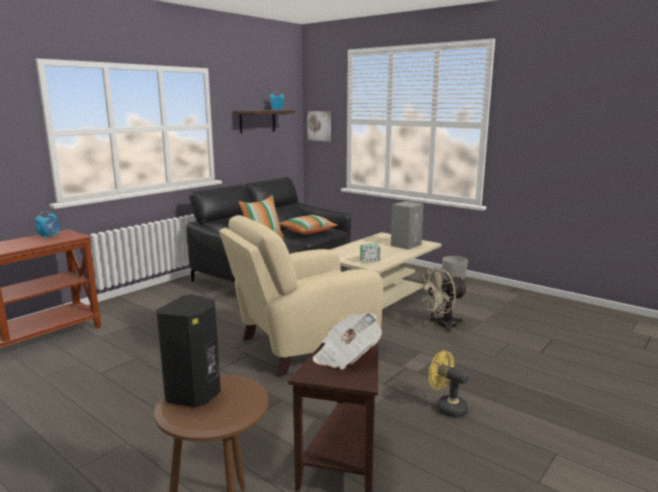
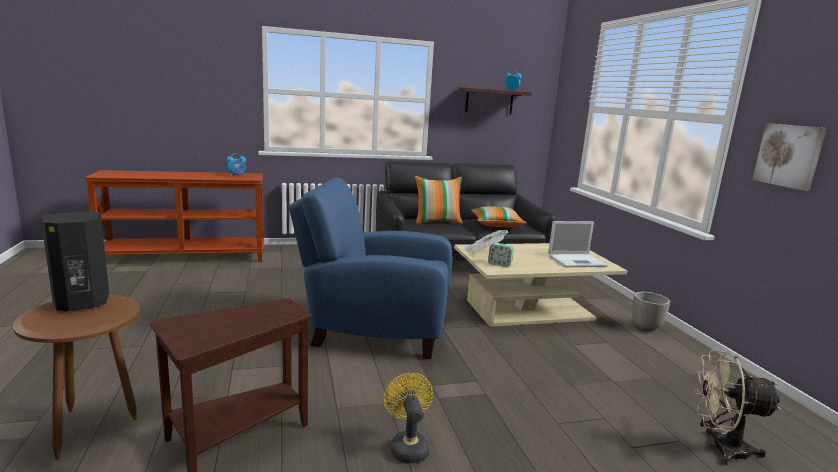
camera: 35 degrees right, 0 degrees up
beige armchair [219,215,383,377] -> blue armchair [289,177,452,359]
picture [307,111,331,142] -> picture moved to [752,123,827,191]
newspaper [313,313,382,369] -> newspaper moved to [463,230,508,253]
grey speaker [391,201,423,250] -> laptop [548,221,608,267]
beige fan [419,267,468,332] -> beige fan moved to [694,350,781,465]

